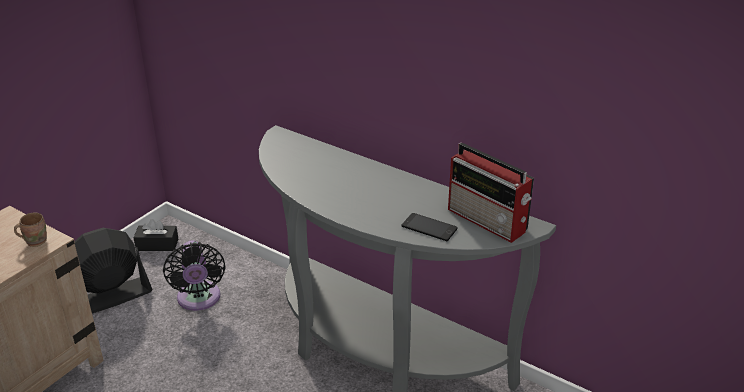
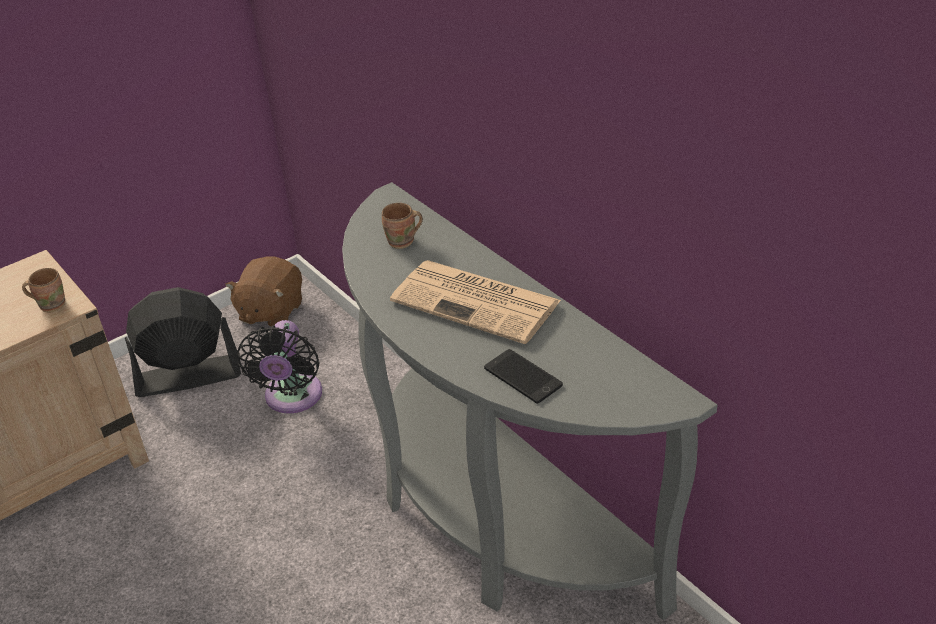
camera: 20 degrees right, 5 degrees up
black tissue box [133,219,178,251] -> brown plush toy [225,257,302,327]
radio [448,143,534,243] -> none
none -> brown mug [382,203,423,249]
none -> newspaper [390,260,561,344]

